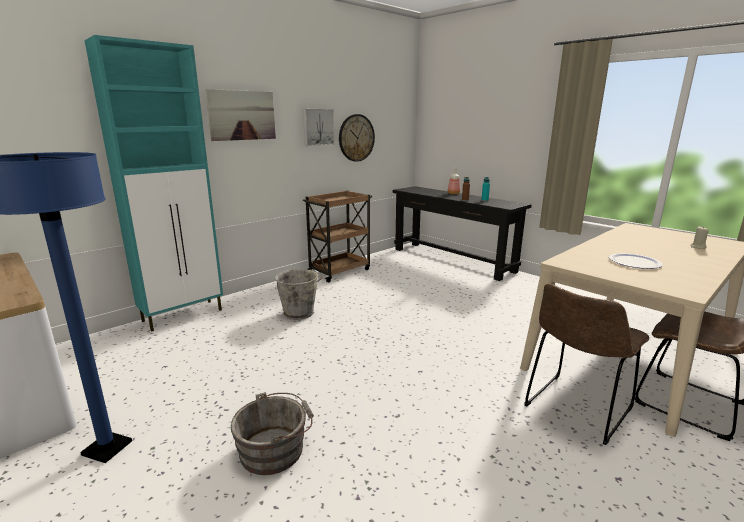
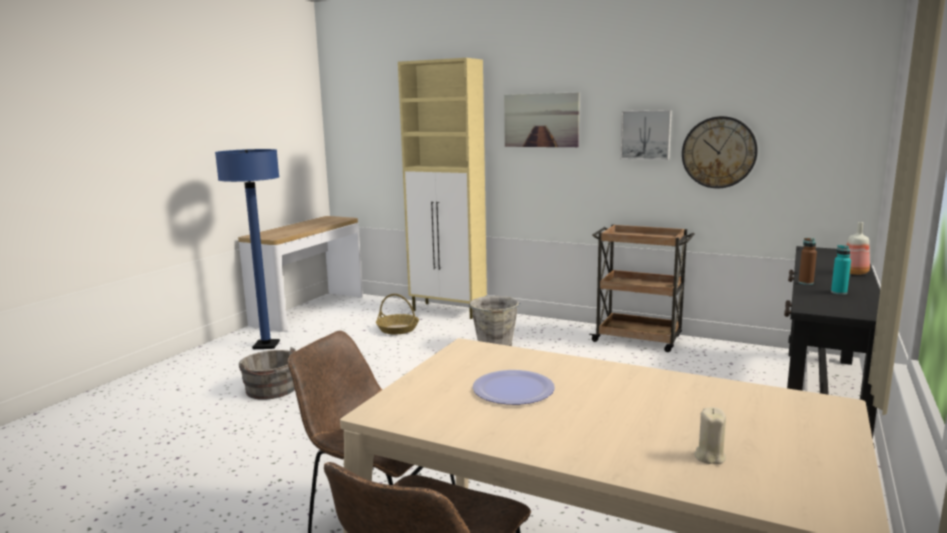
camera: 70 degrees right, 5 degrees down
turquoise cabinet [84,35,223,332] -> beige cabinet [398,58,487,319]
none -> basket [376,294,419,334]

